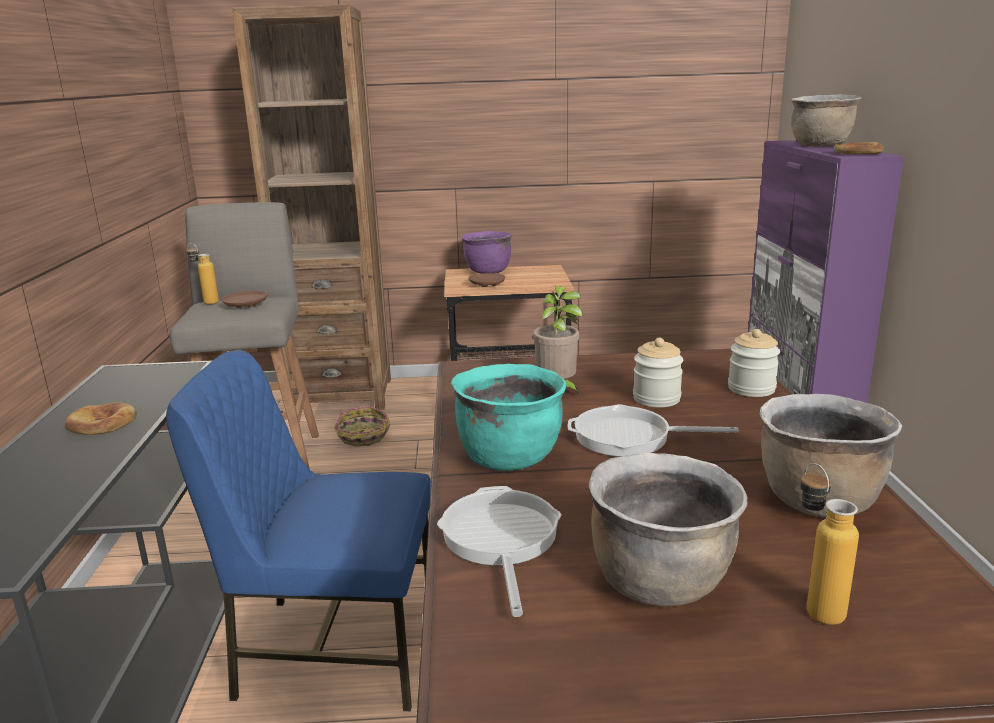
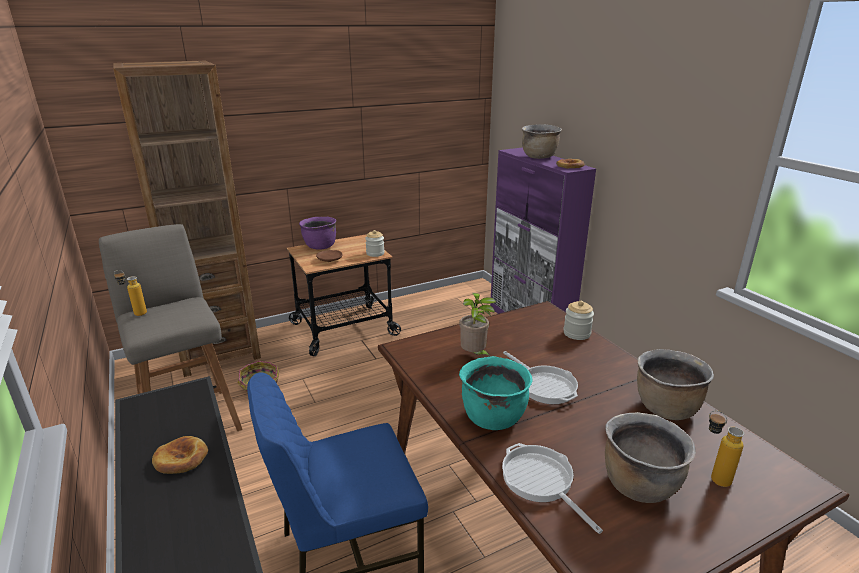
camera: 25 degrees left, 5 degrees up
brown plate [222,291,267,308] -> none
frying pan [568,404,738,457] -> frying pan turned 105 degrees counterclockwise [503,351,578,404]
jar [633,338,683,407] -> jar moved to [365,230,385,257]

